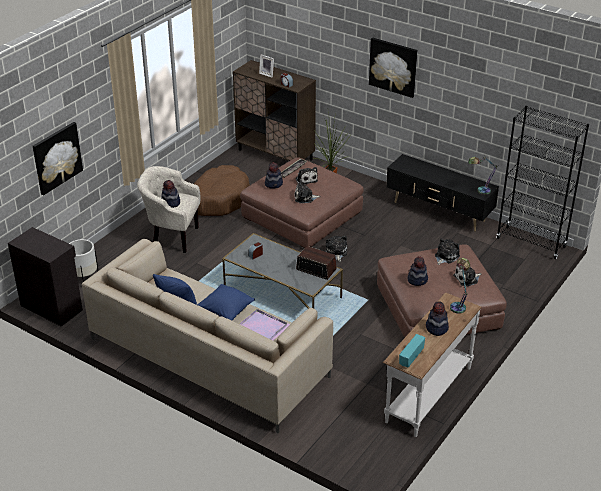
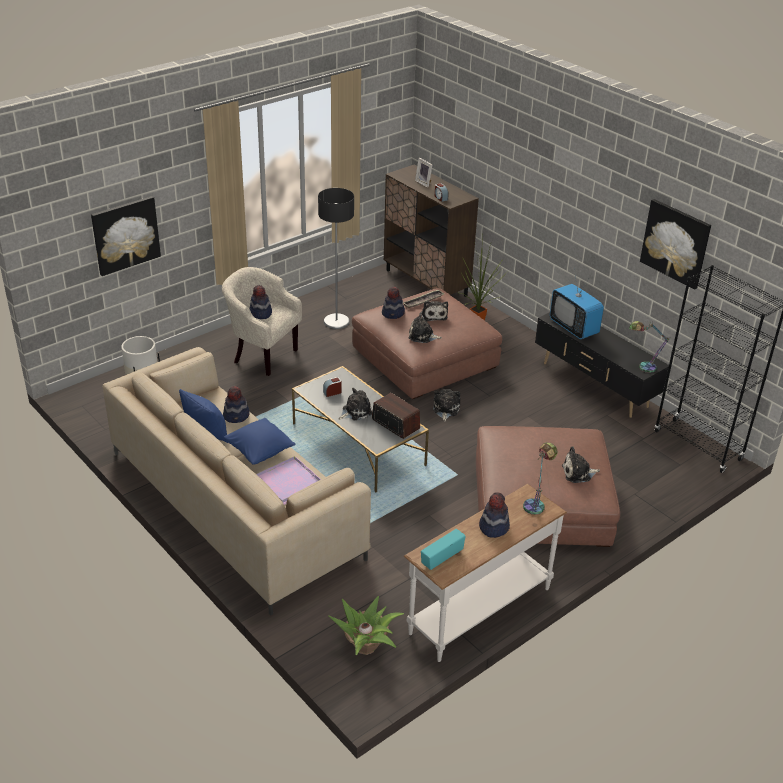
camera: 15 degrees right, 0 degrees up
black cabinet [8,227,83,326] -> none
brown dog bed [194,165,250,216] -> floor lamp [318,188,354,329]
picture [369,37,417,98] -> picture moved to [640,199,711,289]
hat [407,256,428,286] -> hat moved to [223,386,250,423]
plush toy [435,238,460,265] -> plush toy moved to [339,388,372,420]
none -> potted plant [328,596,404,655]
none -> television [550,269,604,339]

